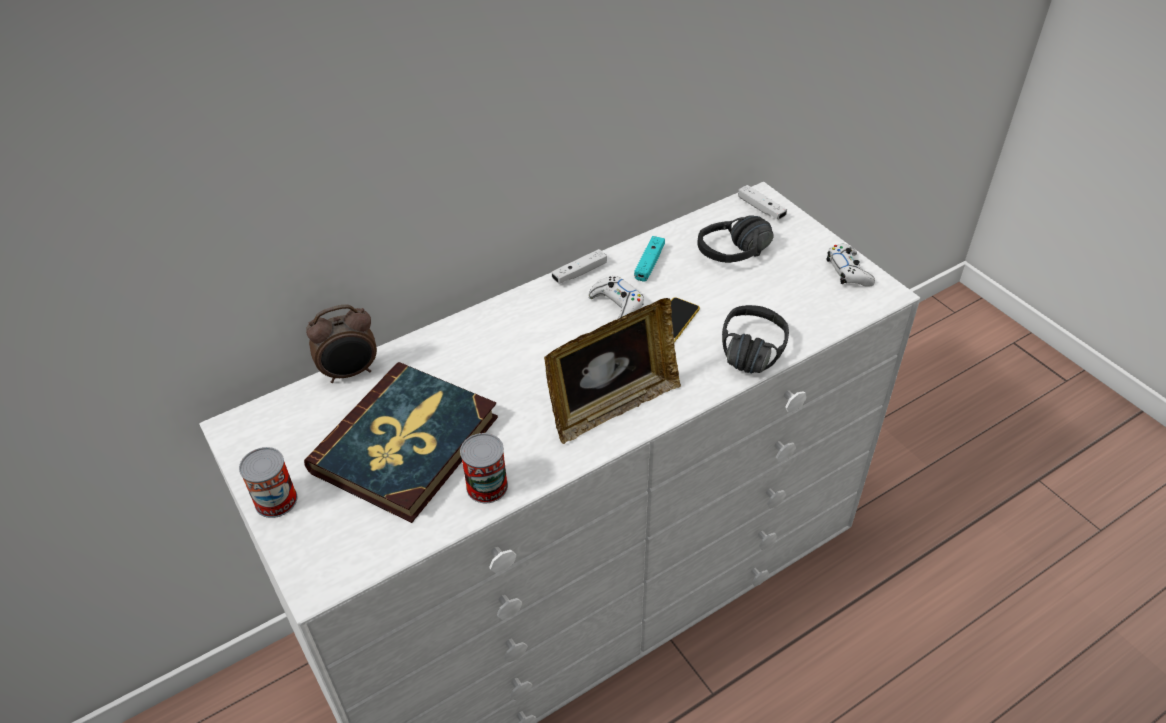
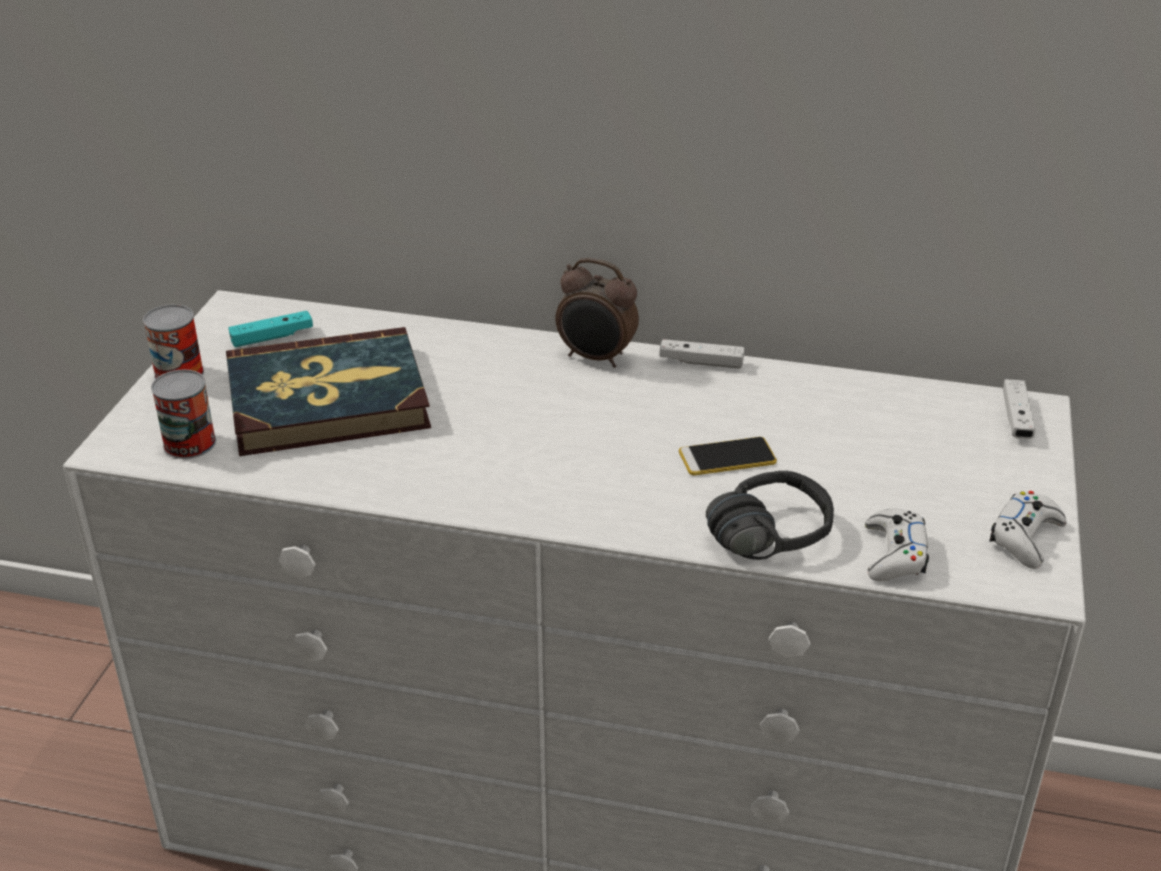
camera: 45 degrees right, 10 degrees down
alarm clock [306,305,377,383] -> alarm clock moved to [555,258,639,368]
can [460,433,508,503] -> can moved to [151,369,216,459]
picture frame [544,298,681,444] -> none
white game controller [588,276,644,319] -> white game controller moved to [865,508,929,581]
turquoise game controller [634,236,665,282] -> turquoise game controller moved to [228,311,313,347]
black headphones [698,215,774,263] -> none

